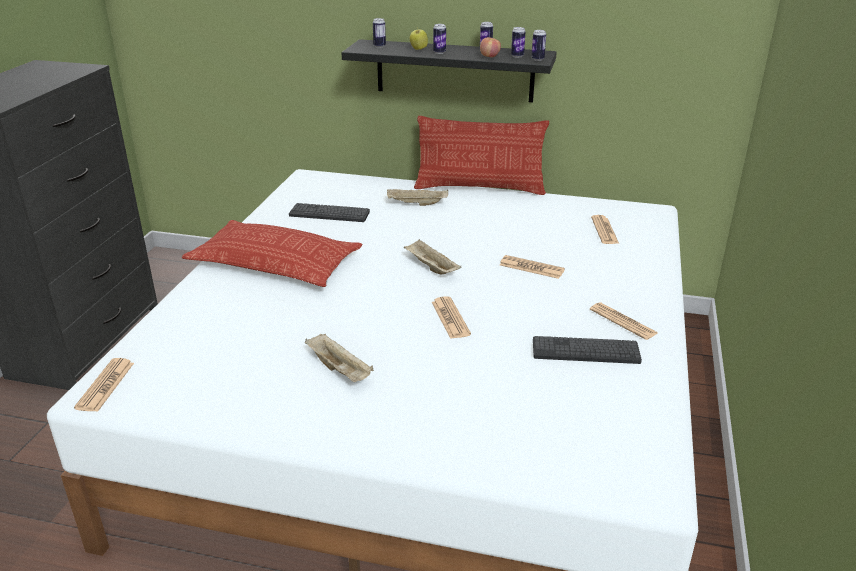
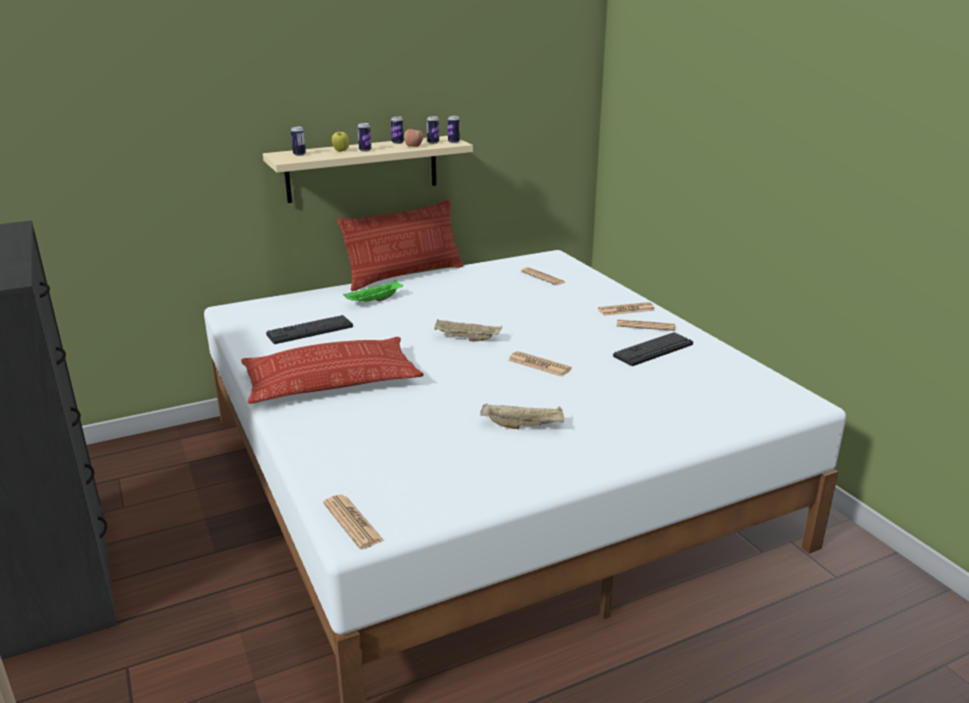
camera: 40 degrees left, 5 degrees down
black shelf [342,39,557,102] -> beige shelf [263,136,473,203]
beige tray [387,189,448,206] -> green tray [343,280,403,302]
newspaper [500,255,565,279] -> newspaper moved to [598,302,655,316]

